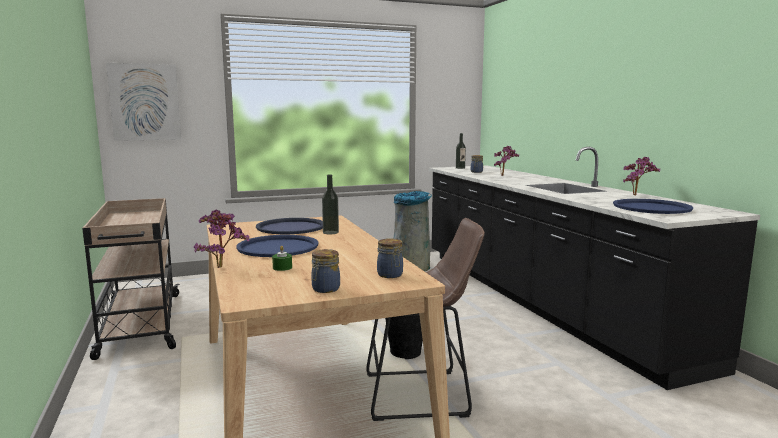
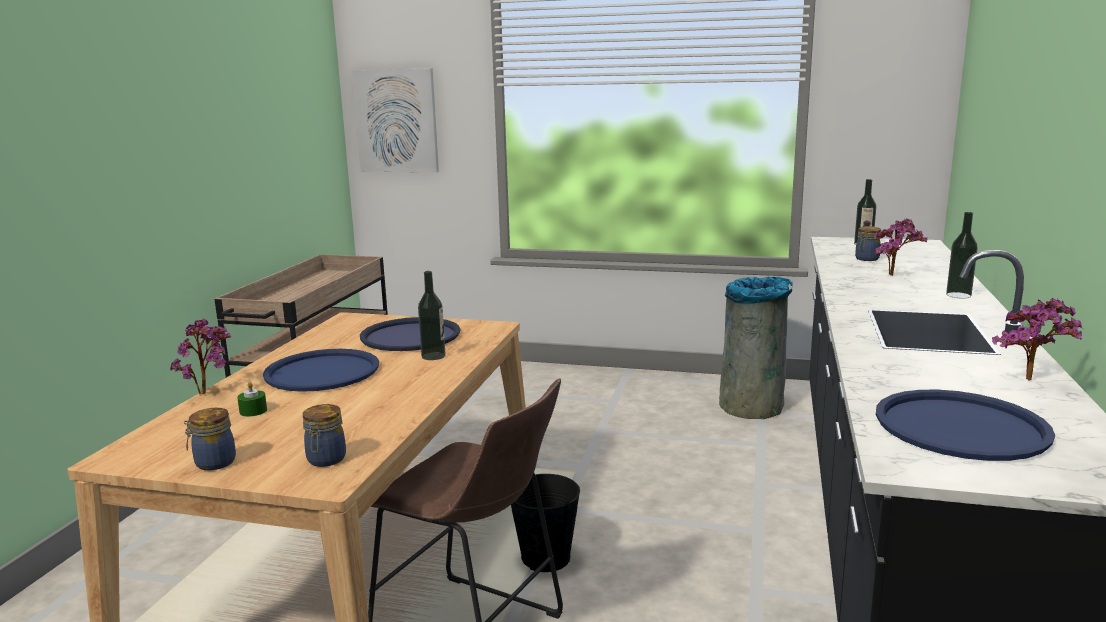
camera: 35 degrees right, 5 degrees up
none -> bottle [946,212,978,299]

